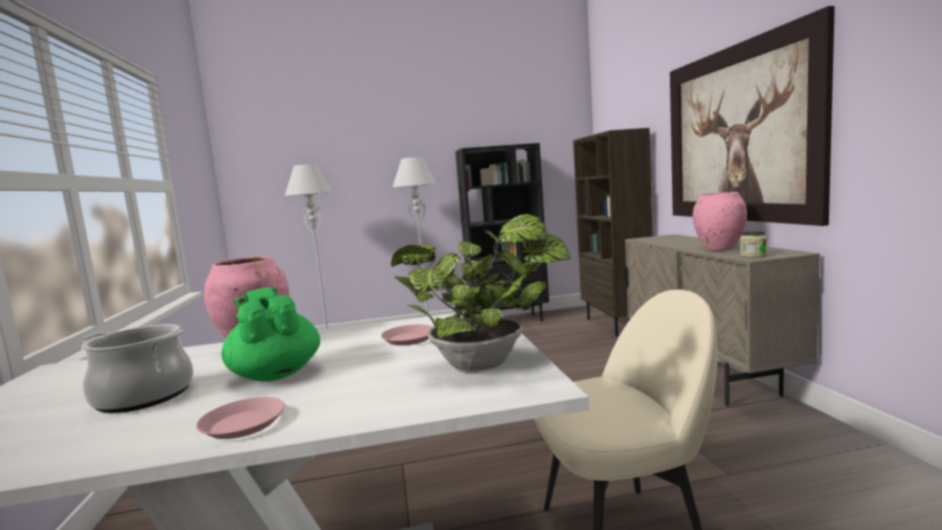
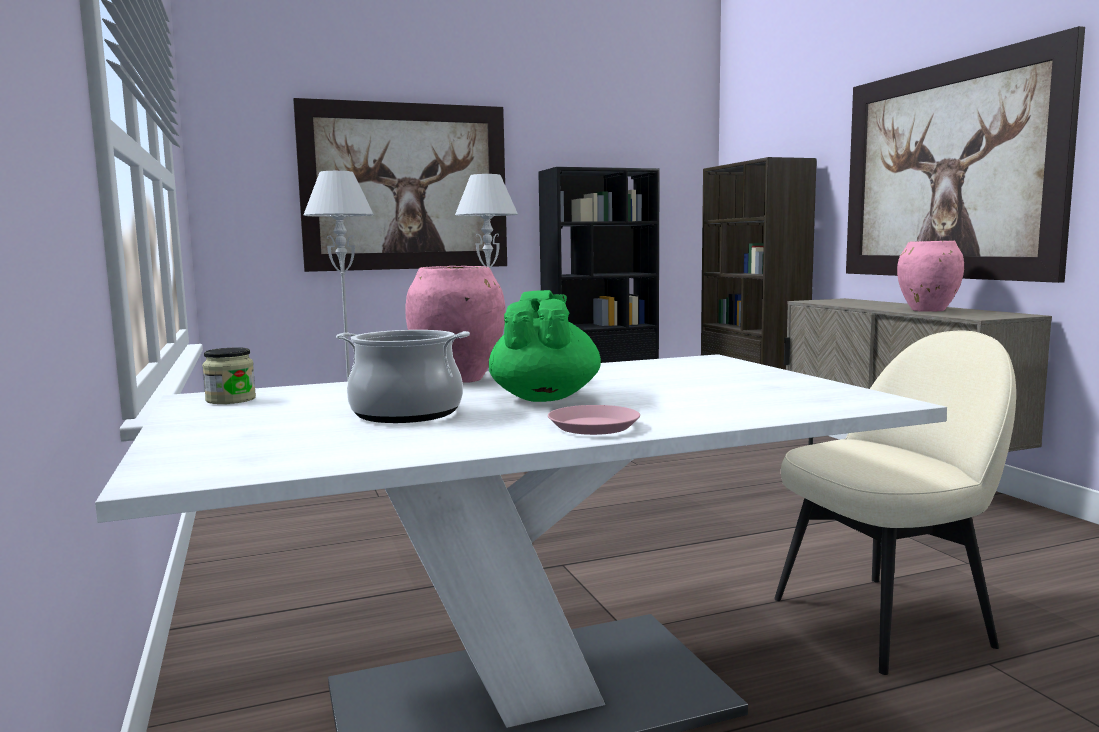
camera: 10 degrees left, 0 degrees up
green teapot [221,287,320,381] -> green teapot turned 45 degrees clockwise [489,290,601,402]
pink plate [381,324,433,346] -> none
potted plant [391,214,571,371] -> none
jar [740,230,767,258] -> jar moved to [202,348,256,404]
none -> picture [293,98,507,272]

